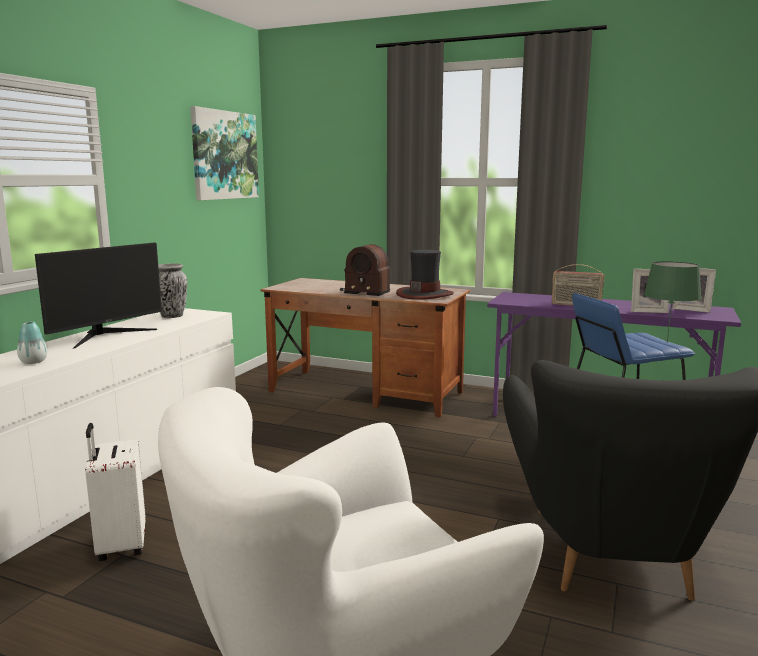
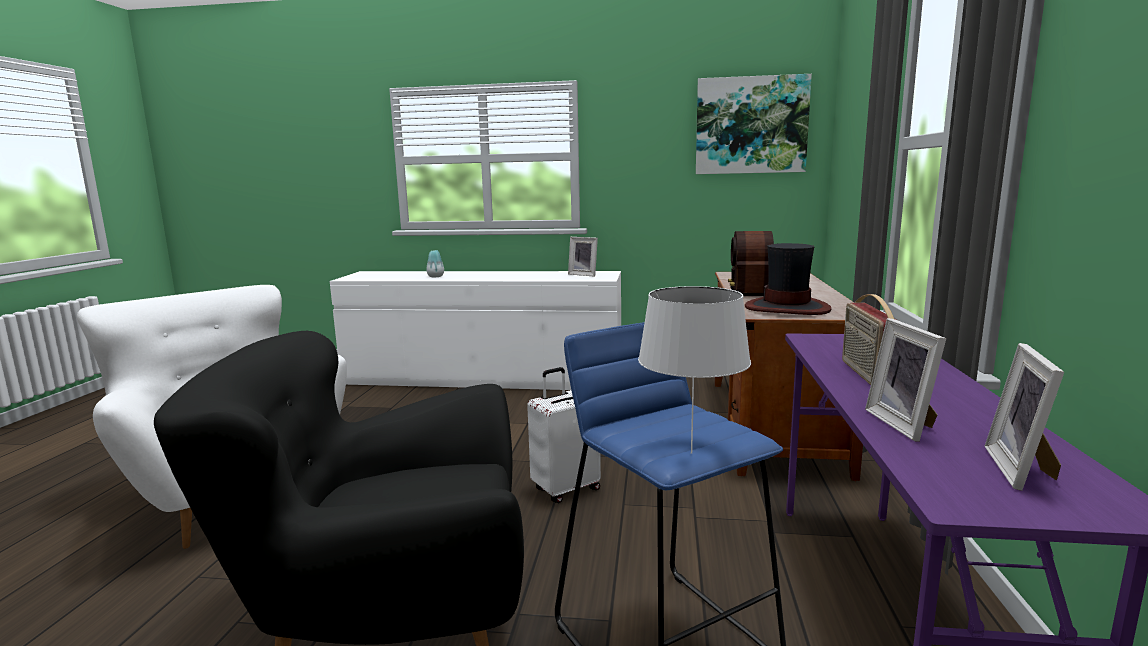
camera: 75 degrees right, 0 degrees up
monitor [35,243,162,349] -> none
white suitcase [85,423,146,561] -> white suitcase moved to [527,367,601,503]
vase [158,263,187,318] -> picture frame [568,237,598,277]
green table lamp [644,261,701,343] -> white table lamp [638,286,751,454]

